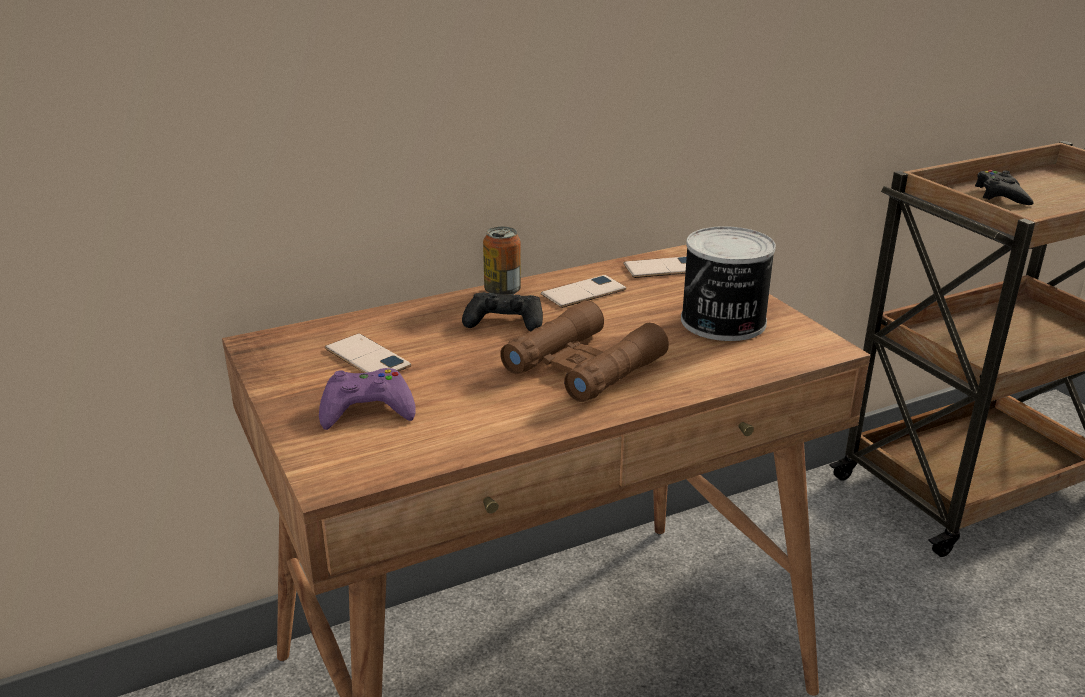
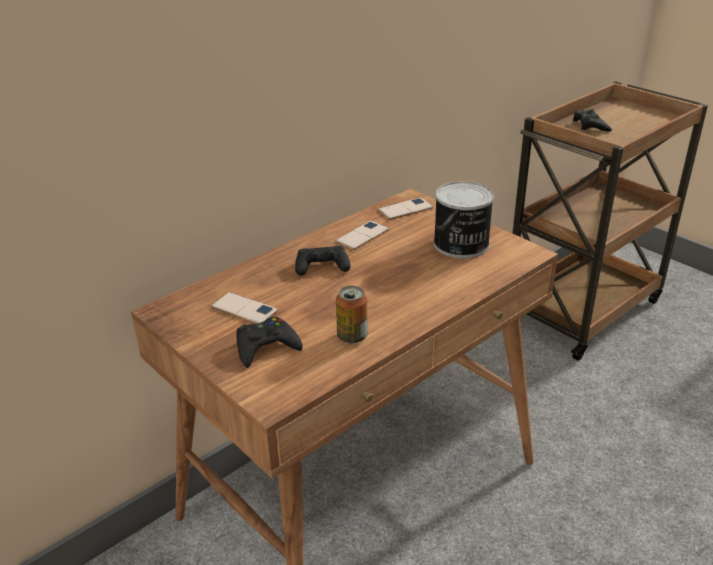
camera: 15 degrees left, 5 degrees up
purple game controller [319,368,416,430] -> black game controller [236,317,302,368]
can [483,226,521,295] -> can moved to [336,286,368,343]
brown binoculars [500,300,669,402] -> none

